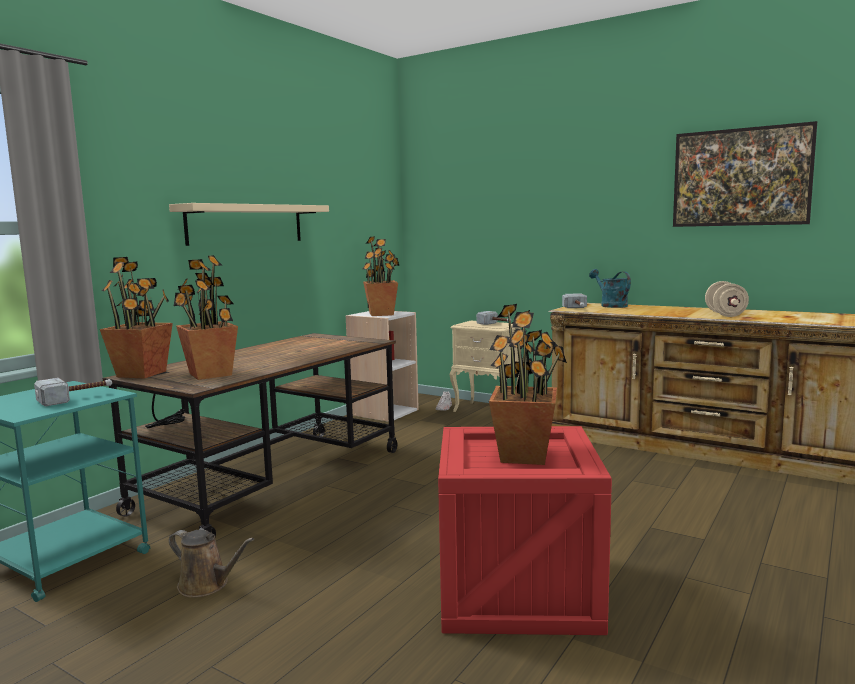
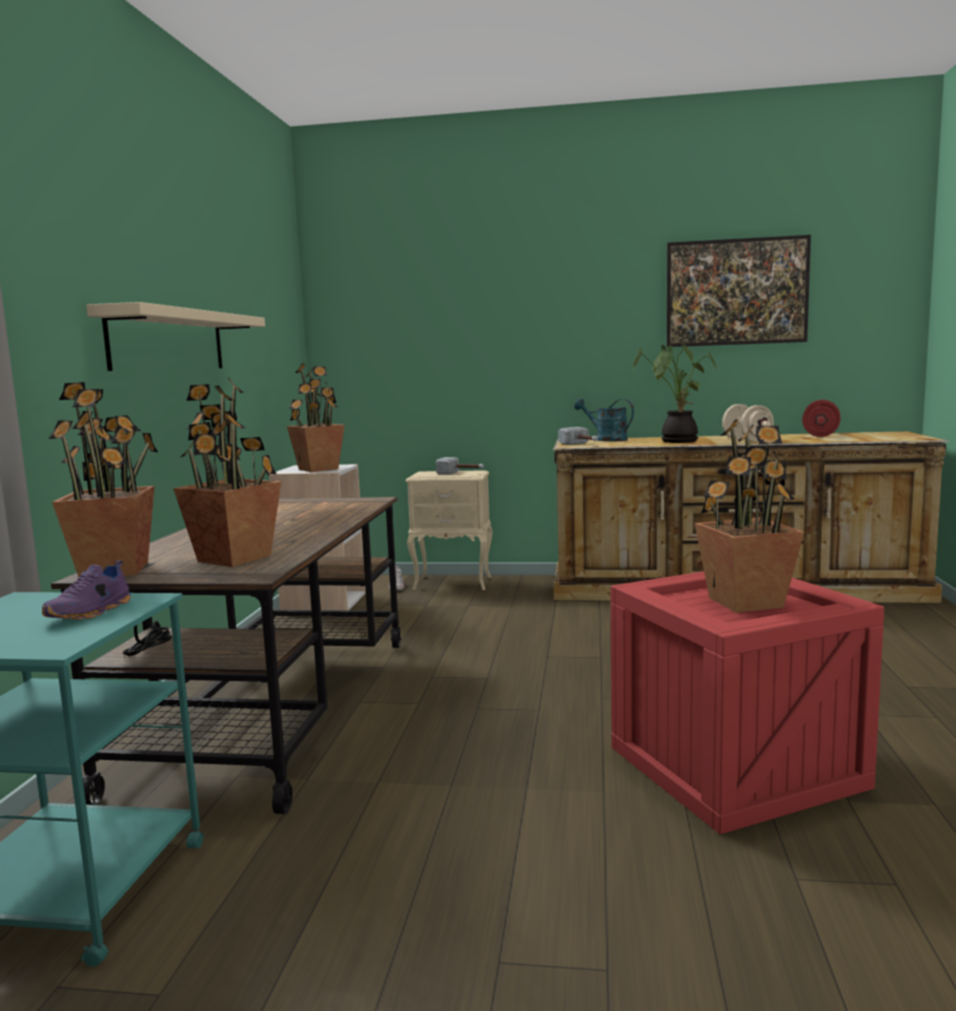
camera: 25 degrees left, 0 degrees up
hammer [34,378,112,406] -> purple shoe [42,560,131,619]
brown watering can [169,530,254,598] -> none
none -> potted plant [633,343,717,443]
none -> red dumbbell [802,400,841,437]

